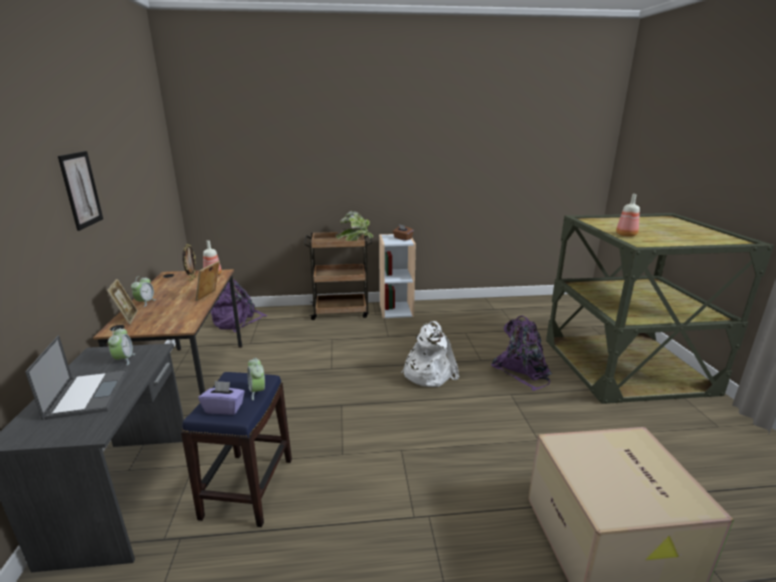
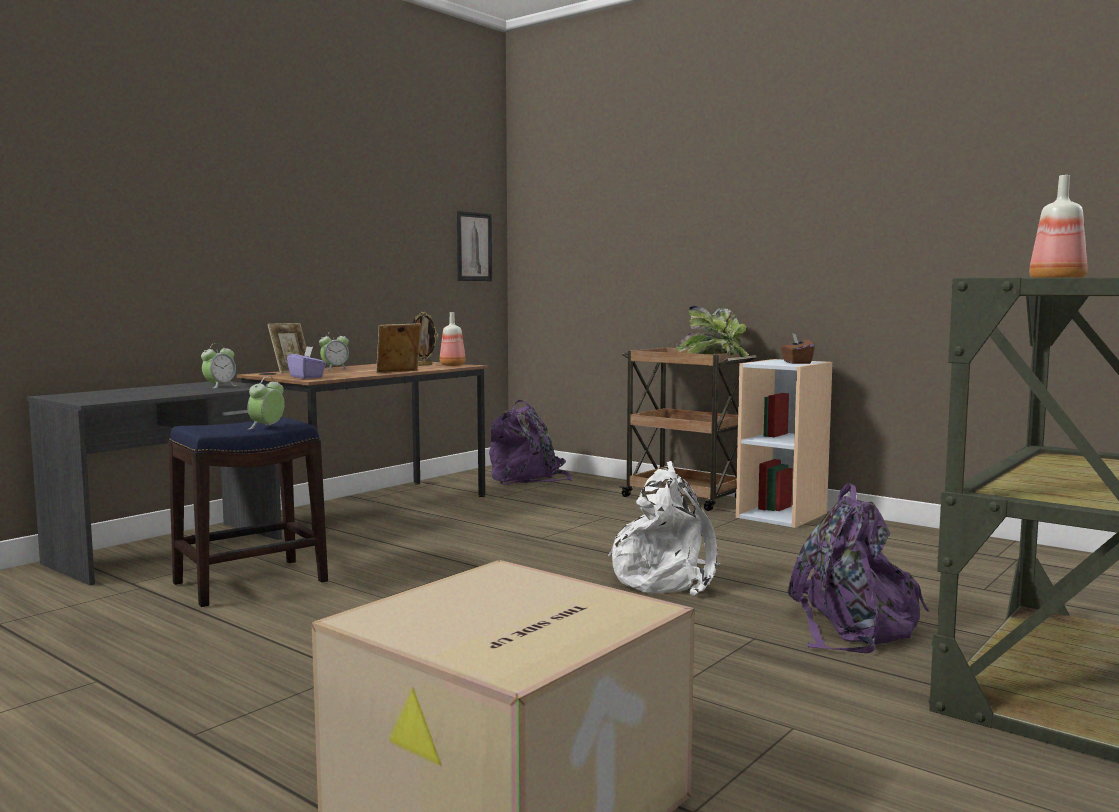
camera: 45 degrees right, 15 degrees down
laptop [25,335,128,420] -> none
picture [58,151,103,231] -> picture moved to [457,211,492,281]
purple tissue box [198,381,245,415] -> purple tissue box moved to [287,347,326,379]

